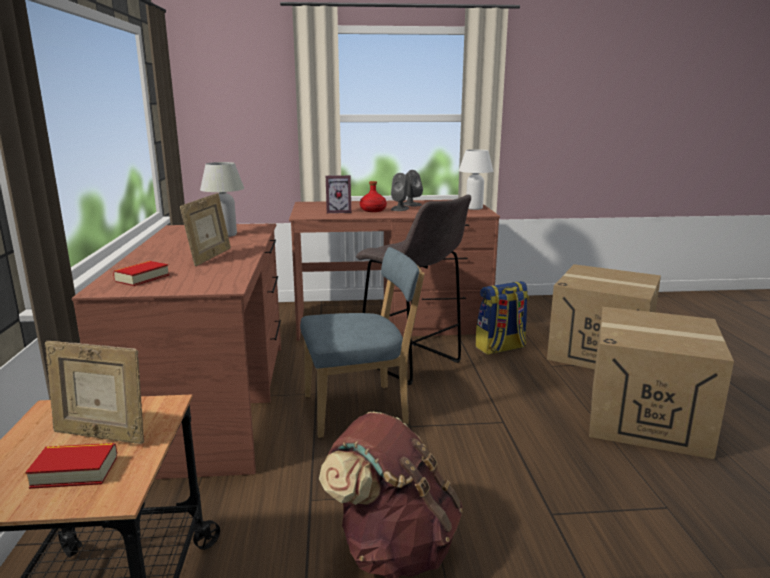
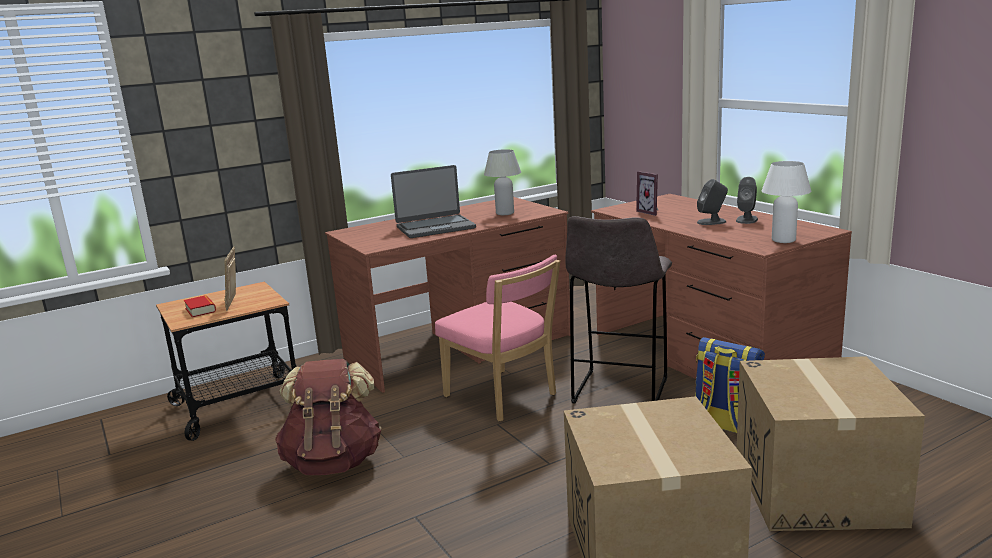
camera: 65 degrees right, 0 degrees up
book [113,261,169,286] -> none
picture frame [180,193,231,266] -> laptop [391,165,476,238]
blue chair [300,247,425,438] -> pink chair [435,255,560,421]
red bottle [360,181,387,212] -> none

